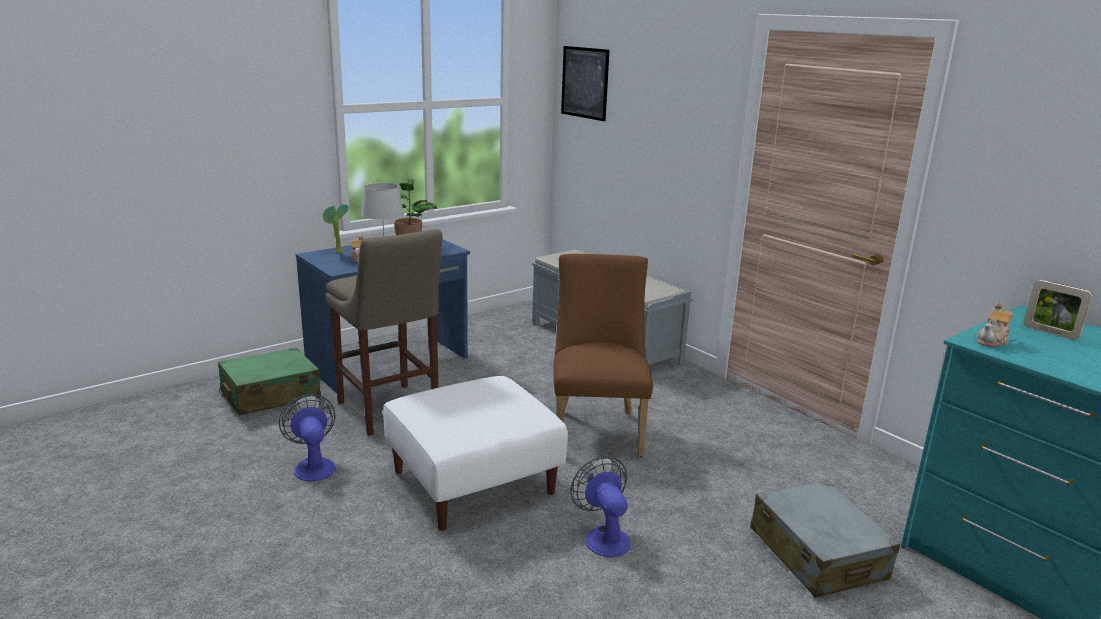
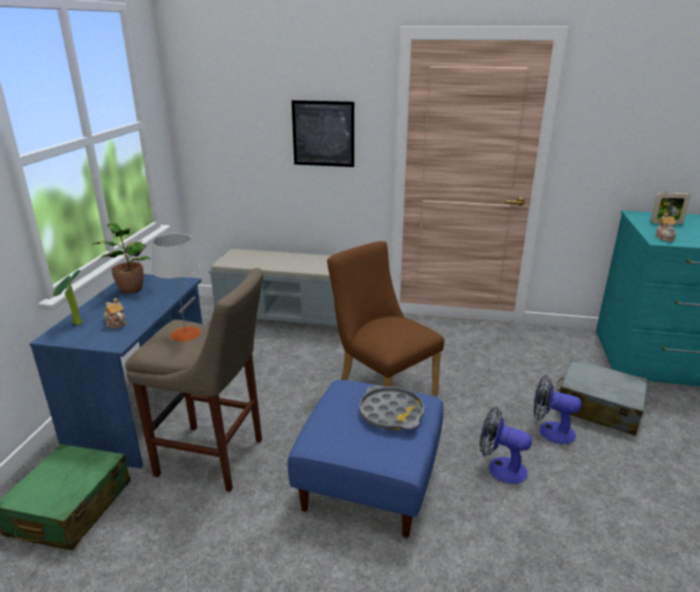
camera: 40 degrees left, 5 degrees up
fan [279,394,336,481] -> fan moved to [533,375,581,444]
white ottoman [383,376,568,531] -> blue ottoman [287,380,444,538]
picture [561,46,610,121] -> picture moved to [292,100,354,167]
none -> grey tray [359,385,424,430]

